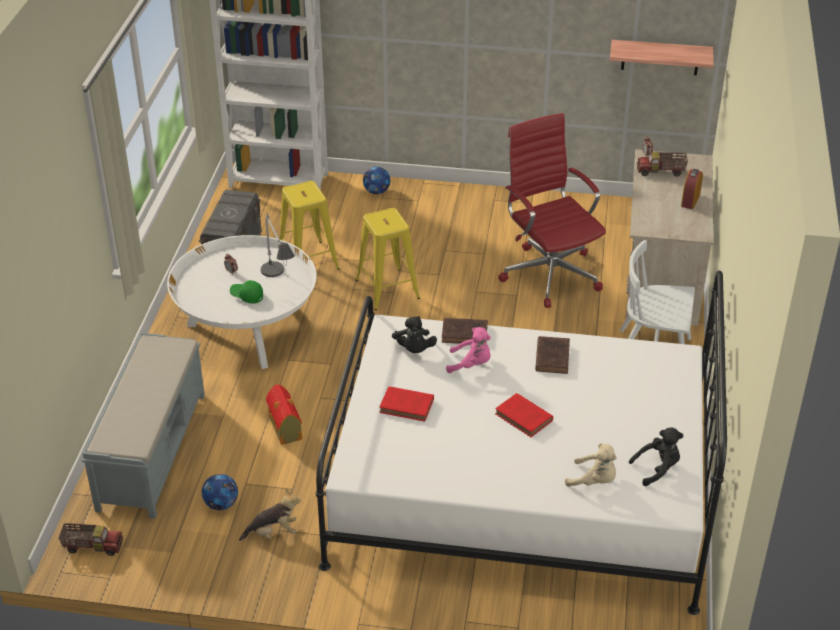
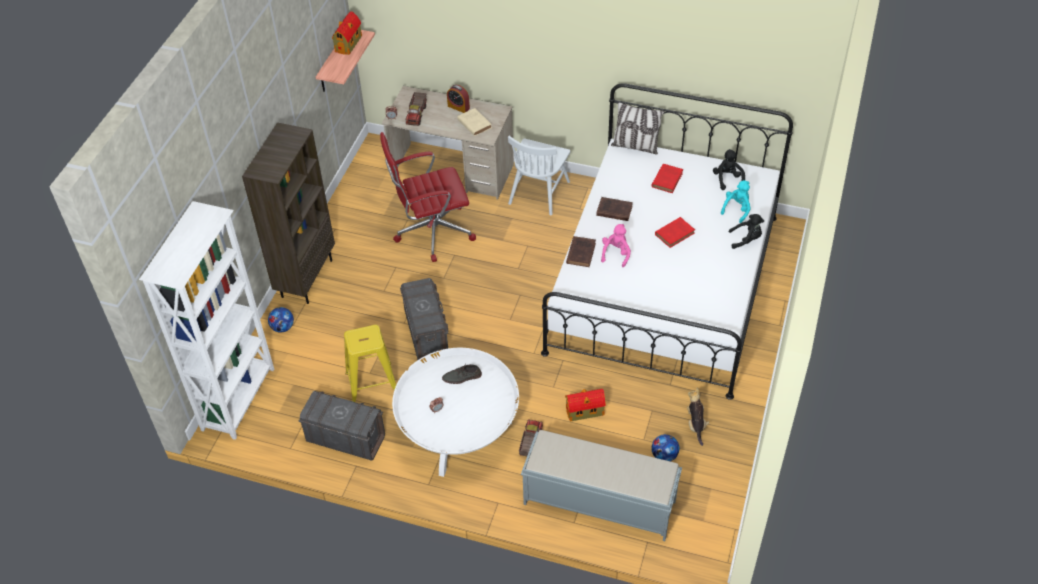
camera: 80 degrees left, 10 degrees up
toy truck [59,523,123,556] -> toy truck moved to [519,419,543,456]
green cap [230,280,263,304] -> none
table lamp [261,212,295,277] -> grey shoe [442,364,482,384]
yellow stool [356,208,420,310] -> grey storage box [400,278,448,360]
red book [379,386,434,422] -> red book moved to [651,164,683,193]
black plush toy [392,316,437,353] -> black plush toy moved to [729,214,764,249]
beige plush toy [565,443,617,487] -> turquoise plush toy [721,180,751,223]
none -> brown bookcase [242,122,335,304]
none -> toy house [332,11,362,55]
none -> beige book [457,108,492,136]
none -> pillow [611,102,664,155]

